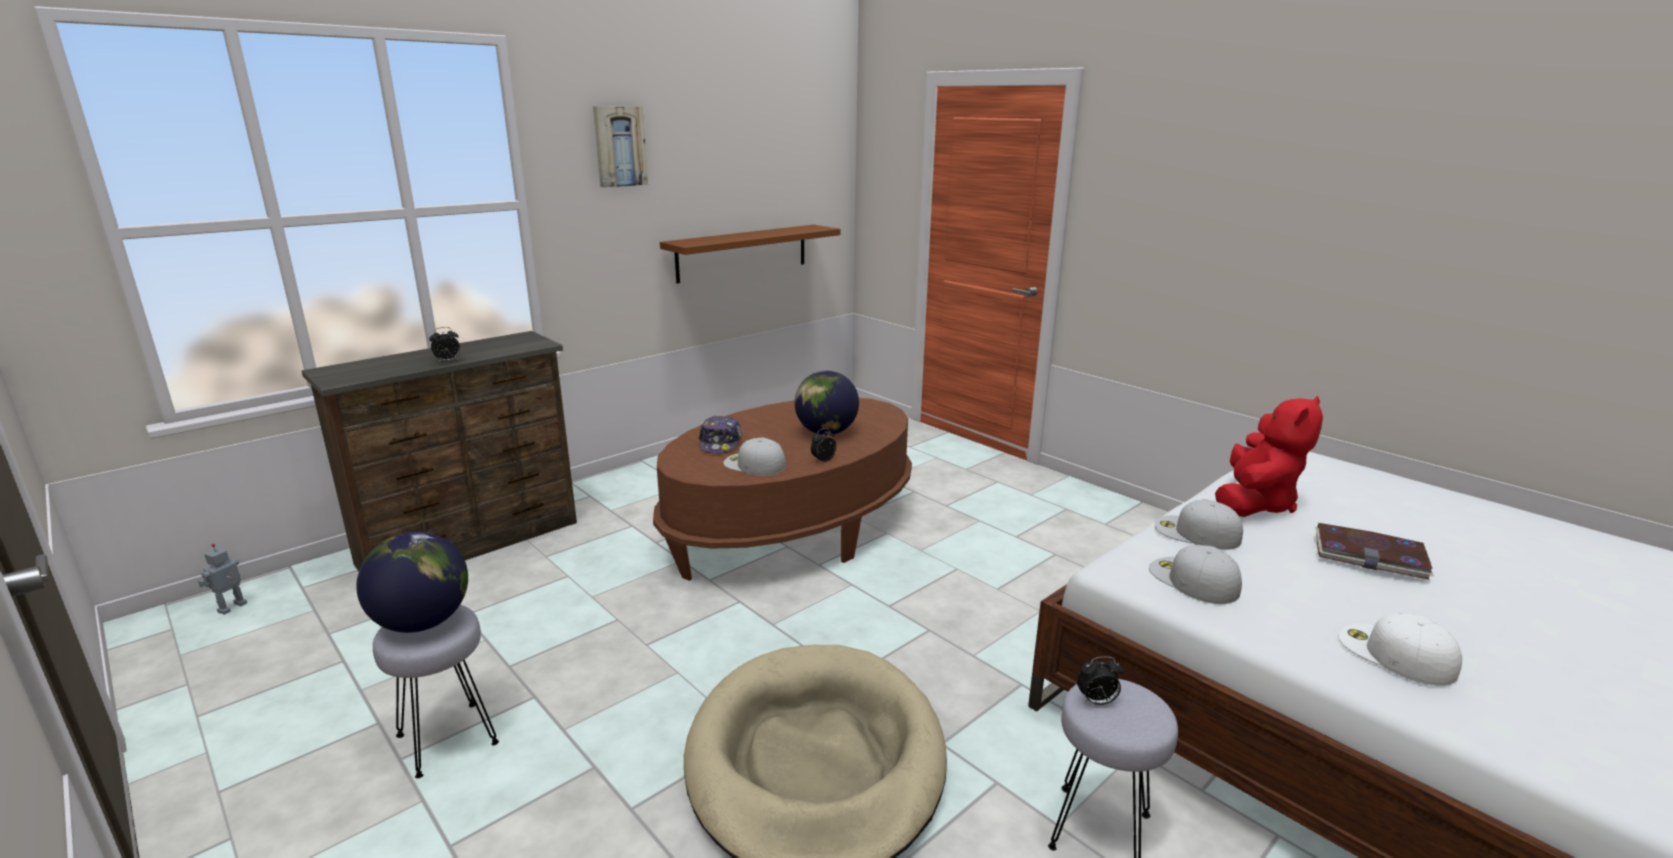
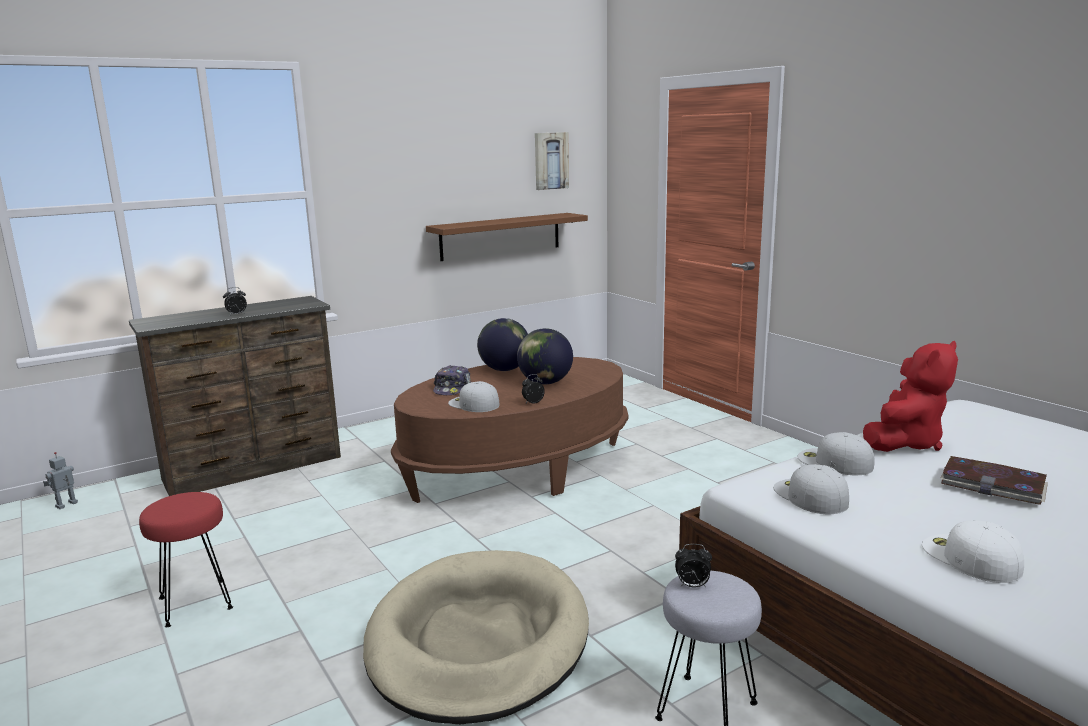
camera: 10 degrees right, 5 degrees down
globe [356,532,468,633] -> globe moved to [477,318,528,371]
grey stool [373,605,499,778] -> red stool [139,492,233,627]
picture [593,106,648,187] -> picture moved to [535,132,569,190]

